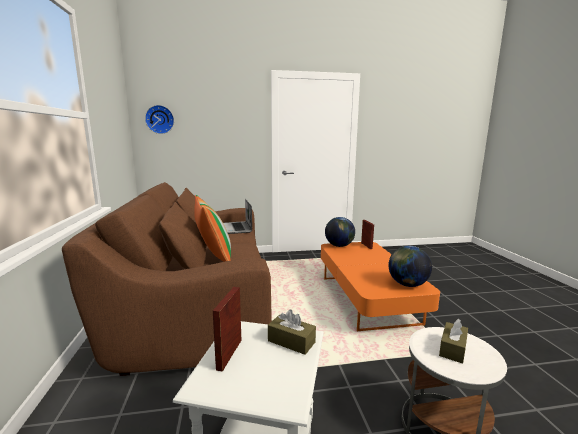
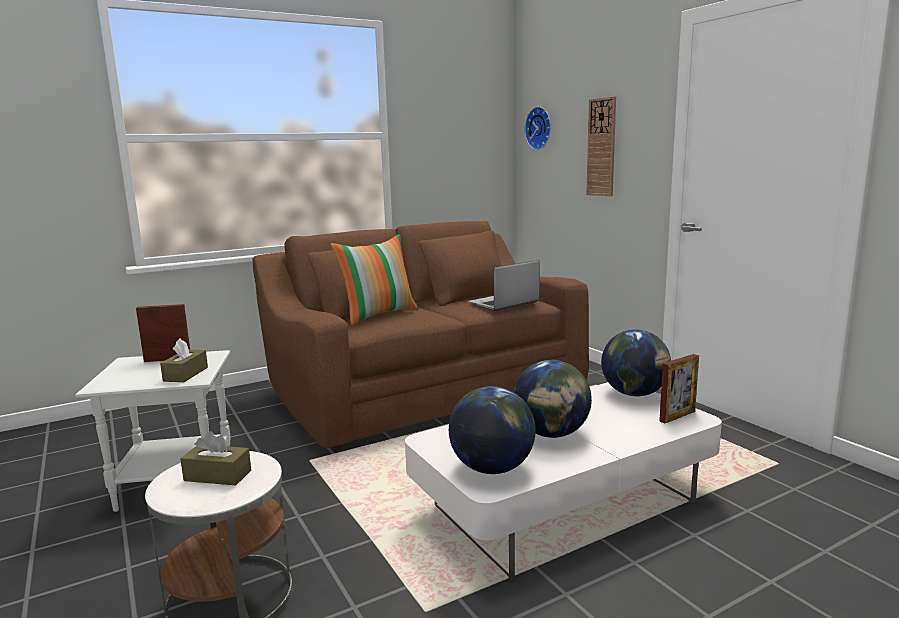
camera: 70 degrees right, 0 degrees up
orange coffee table [321,242,440,331] -> white coffee table [405,382,722,580]
none -> globe [514,360,592,438]
none -> wall clock [586,96,616,196]

